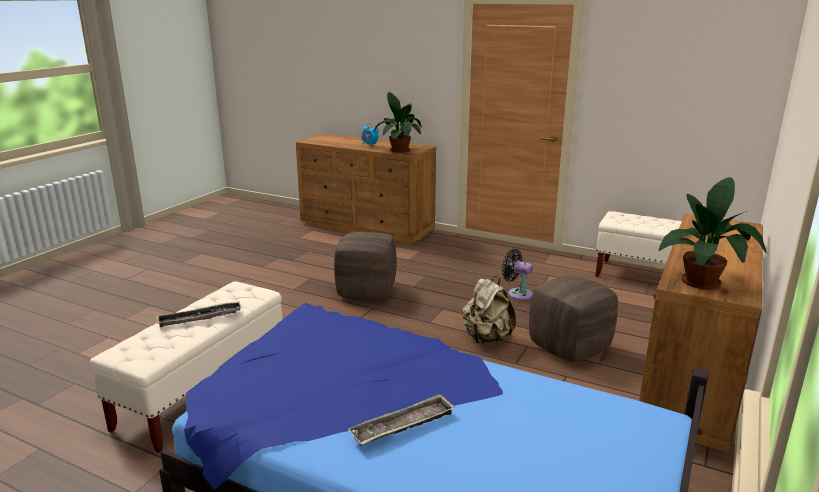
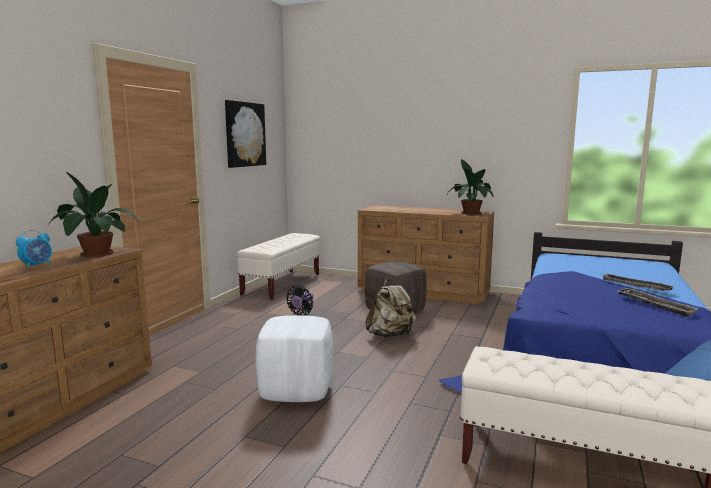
camera: 95 degrees left, 10 degrees down
tray [156,301,241,327] -> tray moved to [618,288,699,317]
brown ottoman [334,232,397,299] -> white ottoman [255,315,334,402]
none -> picture [225,100,266,168]

